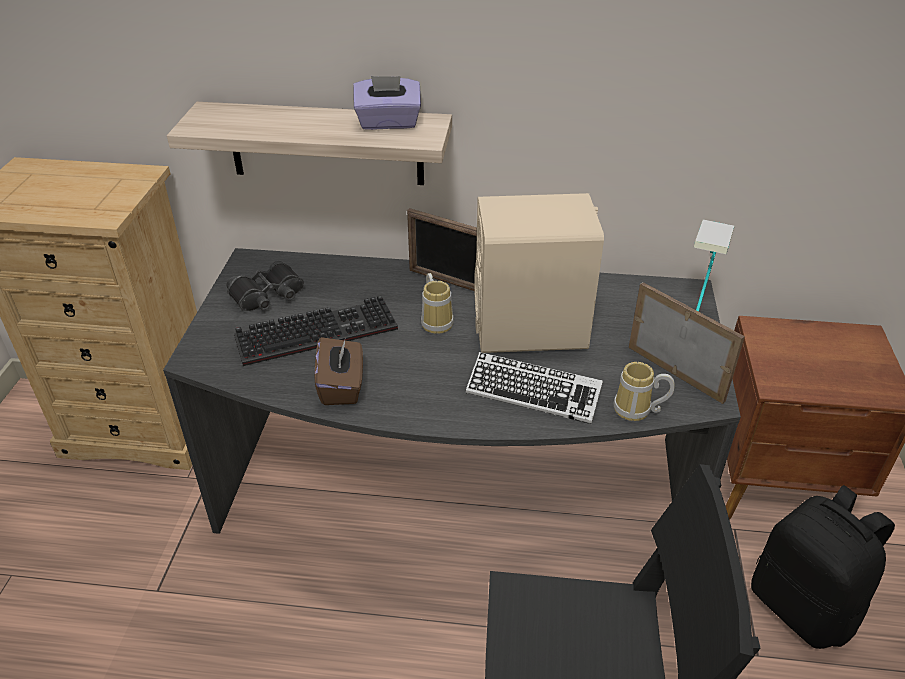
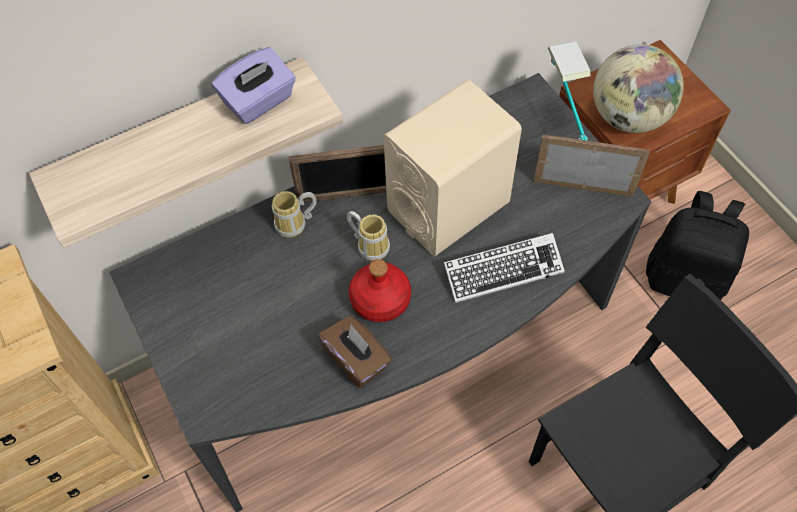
camera: 35 degrees left, 20 degrees up
black binoculars [227,261,304,311] -> none
keyboard [234,295,398,366] -> none
mug [614,362,675,421] -> mug moved to [272,191,317,238]
none -> red bottle [349,259,411,322]
none -> globe [593,44,684,133]

